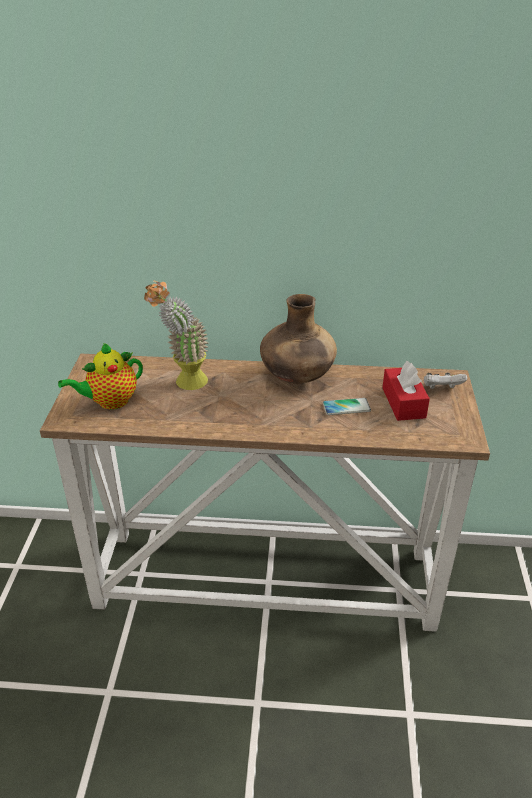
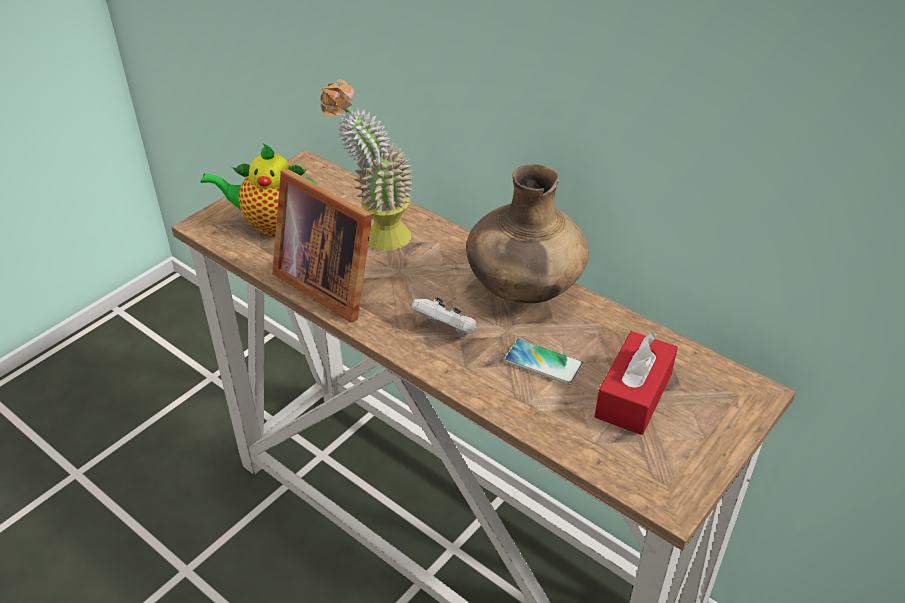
camera: 35 degrees right, 5 degrees up
white game controller [424,373,467,389] -> white game controller moved to [411,297,477,336]
none -> picture frame [272,169,372,322]

